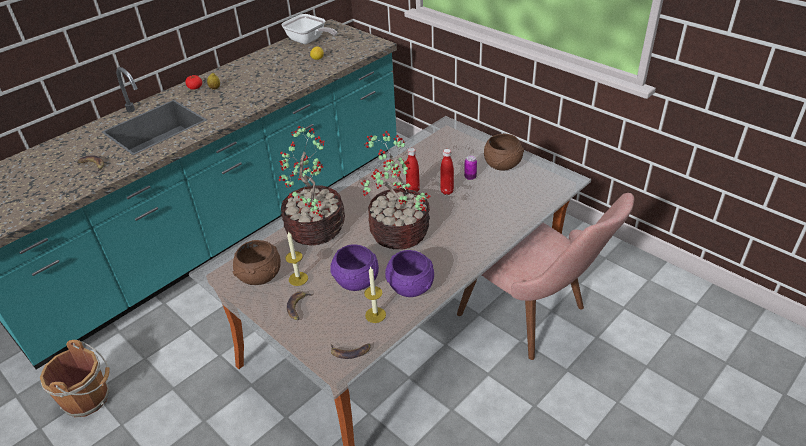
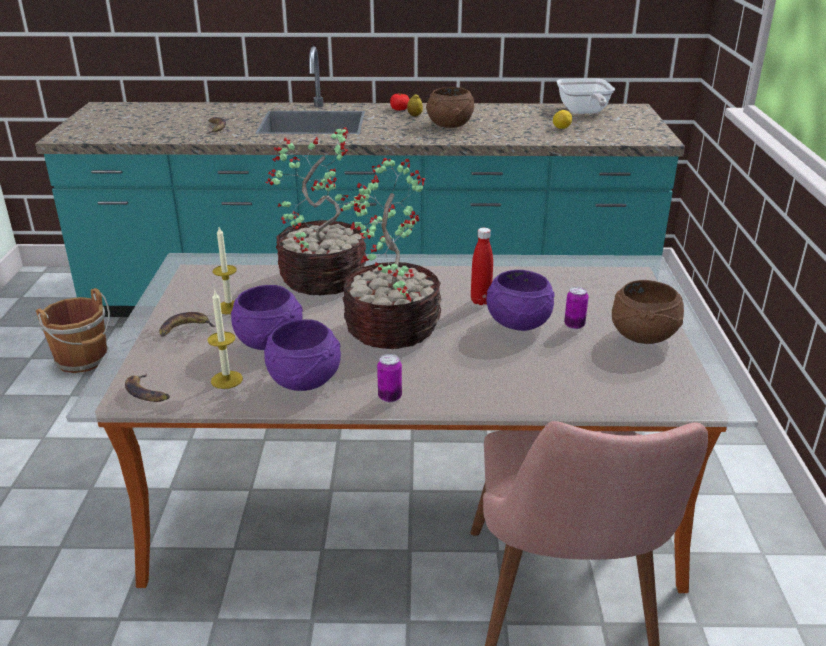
camera: 45 degrees right, 10 degrees down
brown bowl [233,240,281,285] -> brown bowl moved to [426,87,474,128]
red bottle [440,149,454,195] -> purple bowl [486,270,555,331]
none -> can [377,354,402,402]

